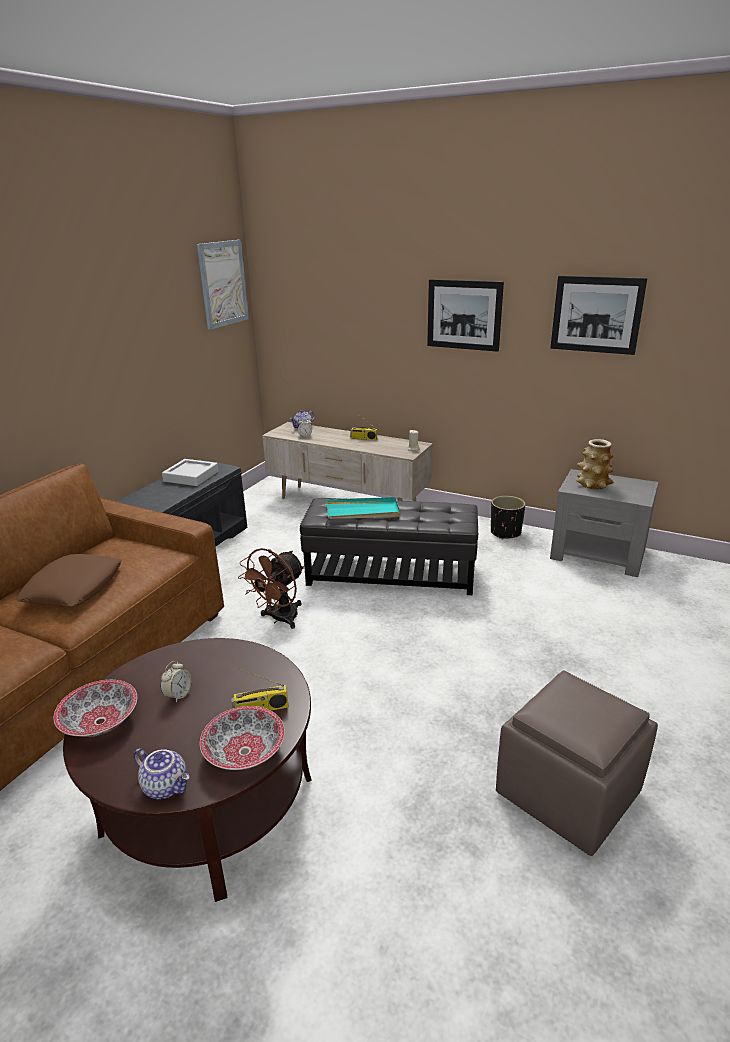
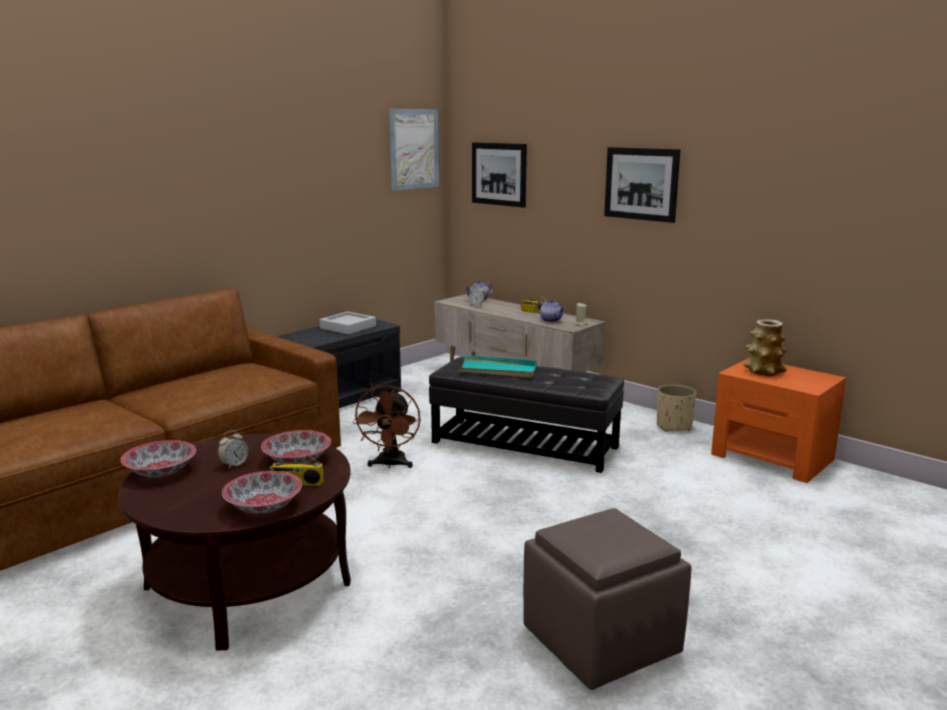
camera: 15 degrees right, 10 degrees down
brown pillow [16,554,122,607] -> none
teapot [133,748,190,799] -> teapot moved to [537,299,565,322]
brown fan [238,548,304,629] -> brown fan turned 45 degrees counterclockwise [353,385,421,468]
black planter [491,496,526,539] -> beige planter [657,384,697,432]
picture [550,276,647,355] -> picture moved to [472,142,527,208]
grey nightstand [550,469,659,577] -> orange nightstand [711,358,846,483]
none -> bowl [261,430,331,463]

